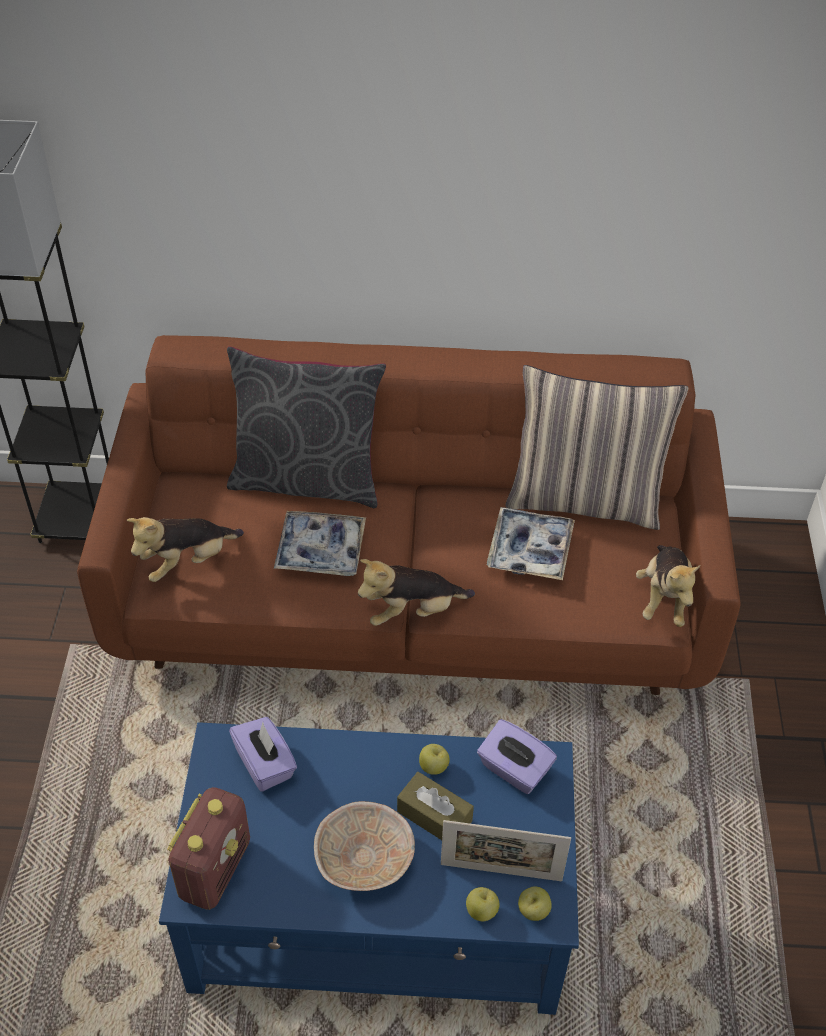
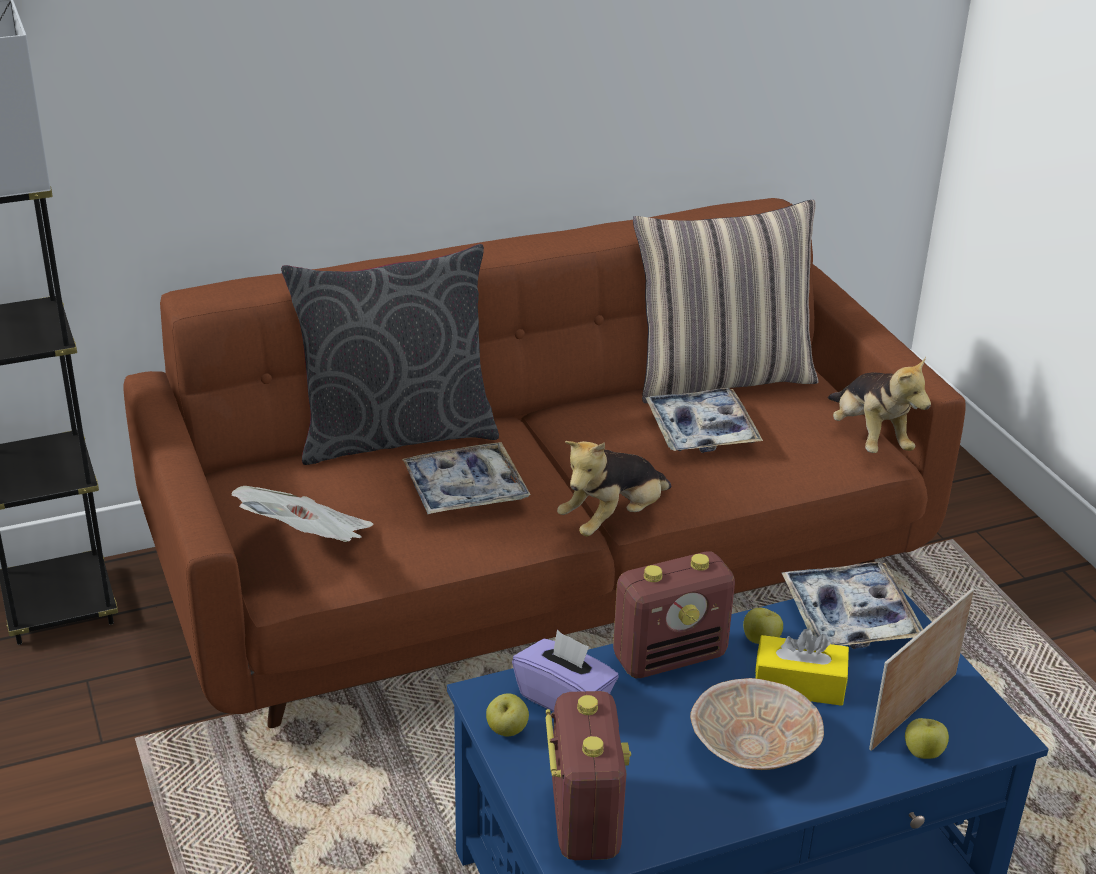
camera: 25 degrees left, 15 degrees down
plush toy [127,517,244,582] -> newspaper [232,486,373,542]
brown tissue box [397,772,474,840] -> yellow tissue box [755,629,849,706]
picture frame [441,820,571,881] -> picture frame turned 150 degrees clockwise [869,588,974,751]
purple tissue box [477,719,557,794] -> tray [782,562,923,649]
apple [518,886,552,921] -> apple moved to [486,693,529,737]
none -> radio [613,551,735,678]

